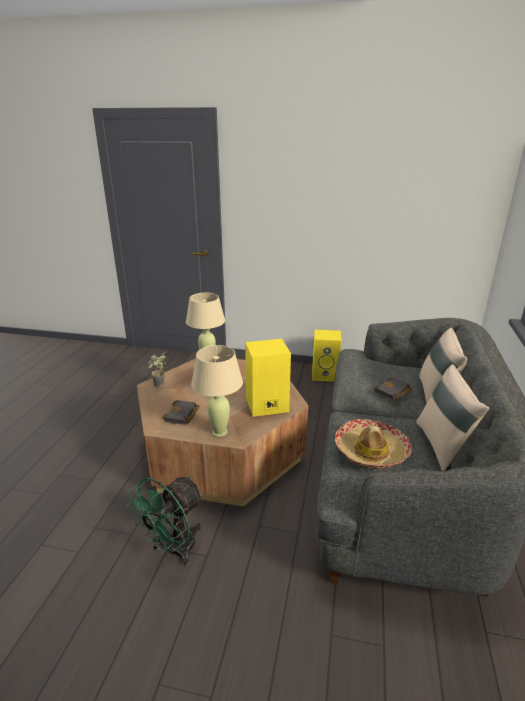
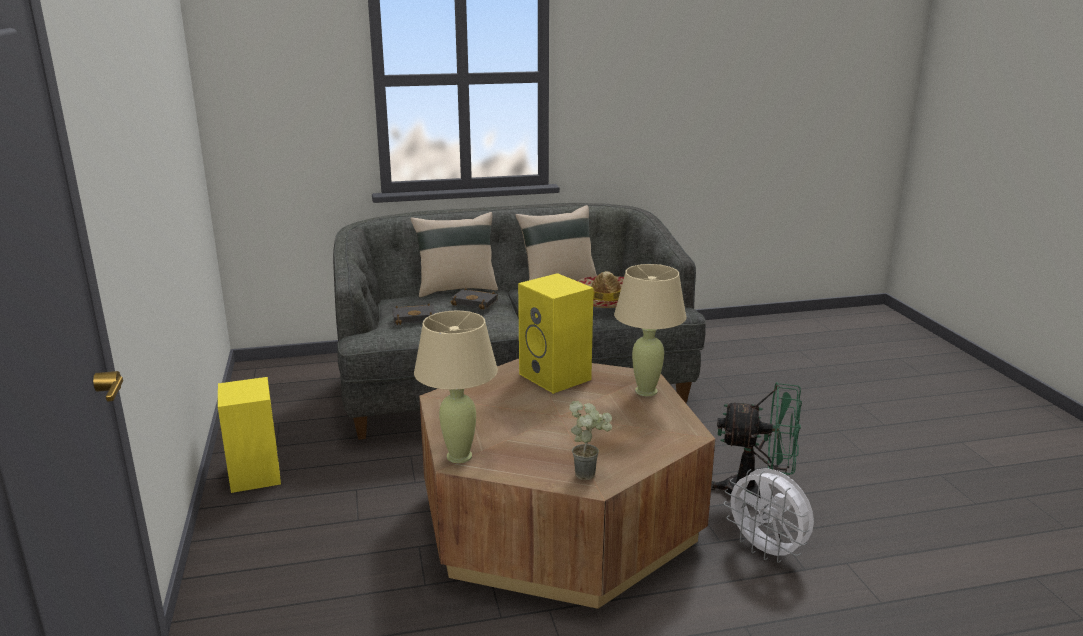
camera: 115 degrees left, 5 degrees down
black book [162,400,200,425] -> black book moved to [392,303,435,325]
none -> white fan [723,468,814,563]

